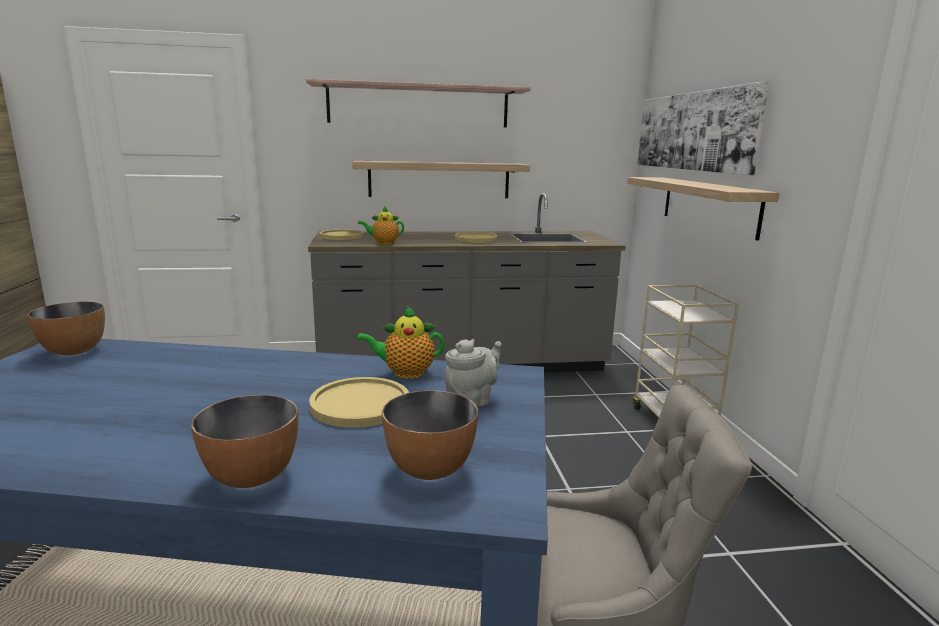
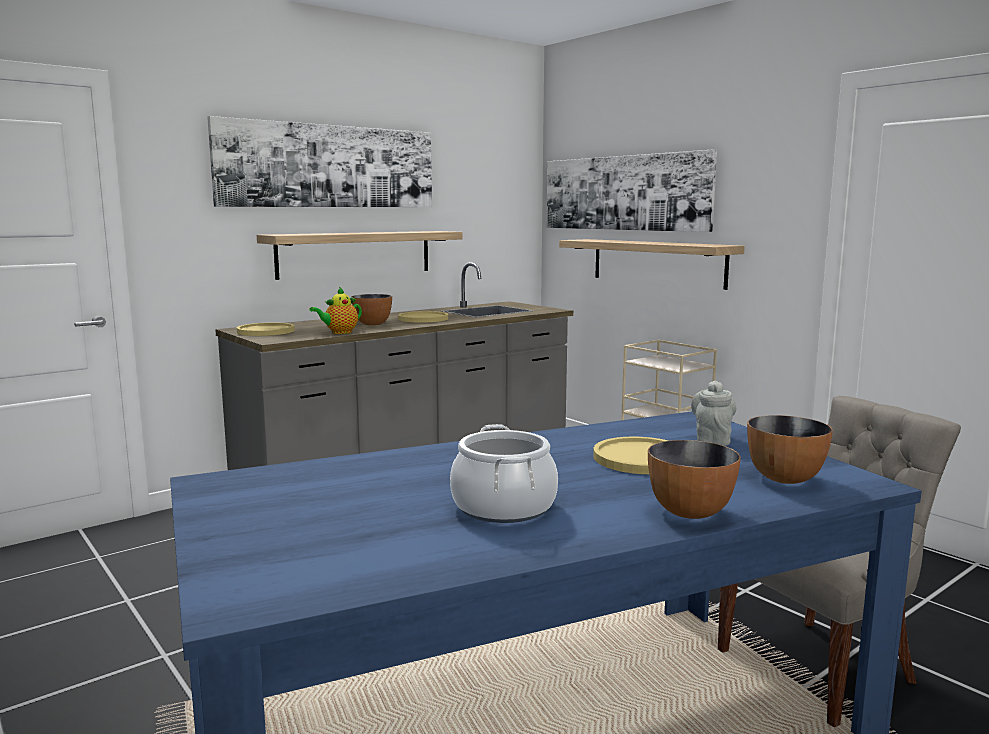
camera: 30 degrees left, 5 degrees down
bowl [28,302,105,355] -> bowl moved to [352,294,392,325]
shelf [306,79,531,127] -> picture [207,116,432,207]
teapot [356,306,445,379] -> none
none -> cooking pot [450,424,558,523]

